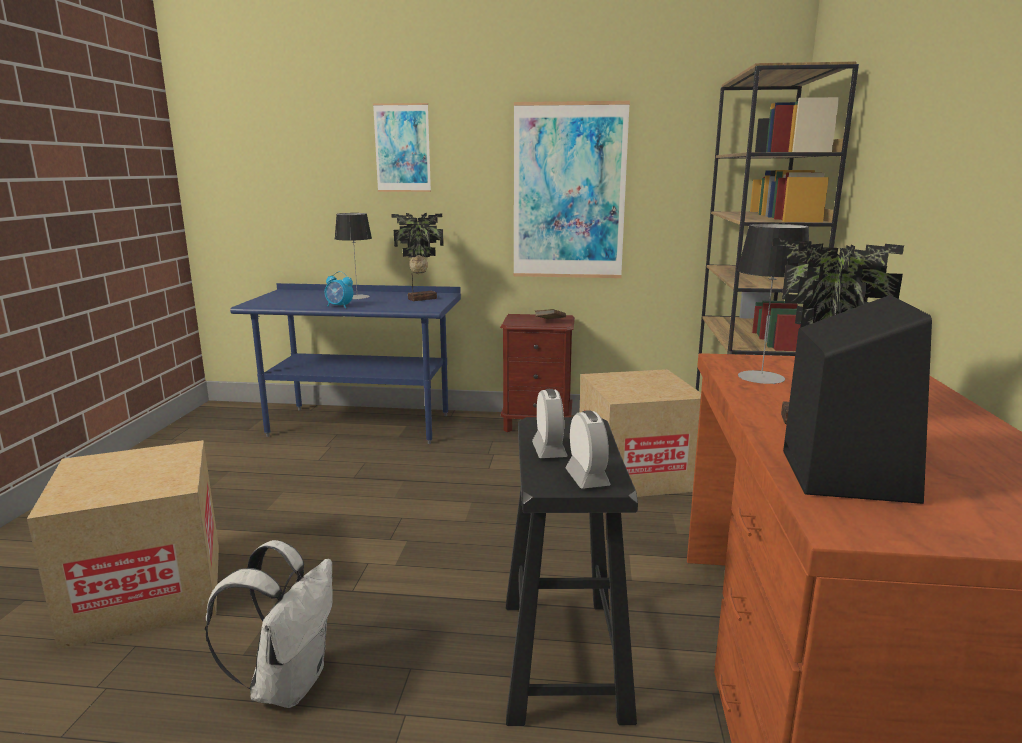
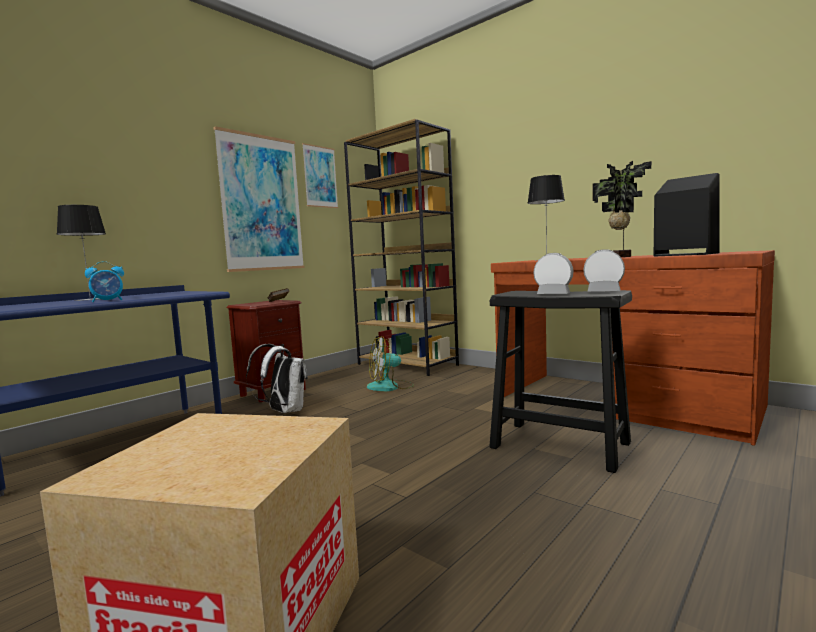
camera: 55 degrees left, 10 degrees down
white backpack [205,540,333,708] -> white backpack moved to [246,344,308,413]
picture [373,103,431,192] -> picture moved to [302,143,338,208]
potted plant [391,213,444,301] -> none
cardboard box [579,369,701,497] -> fan [367,336,414,391]

